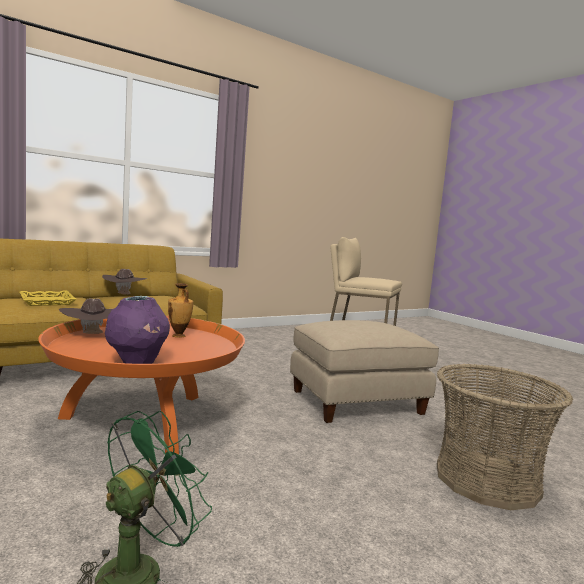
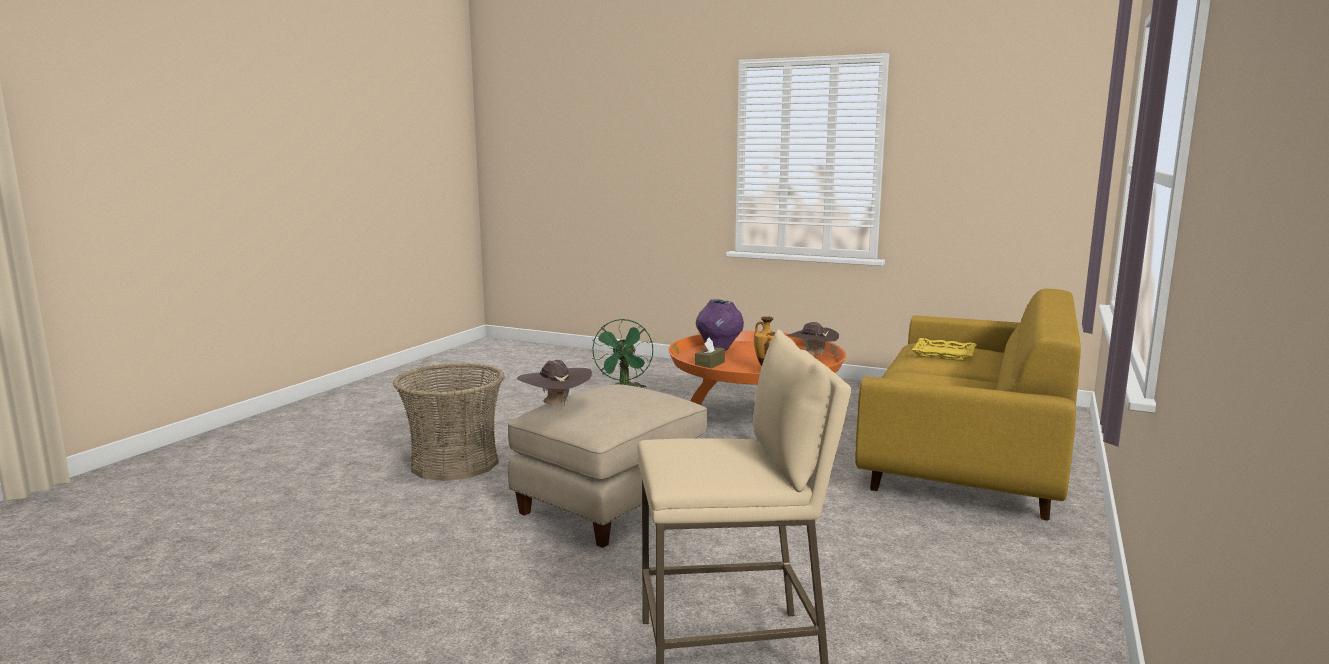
camera: 150 degrees right, 5 degrees up
brown hat [102,269,148,295] -> brown hat moved to [517,360,592,406]
none -> brown tissue box [695,337,725,369]

